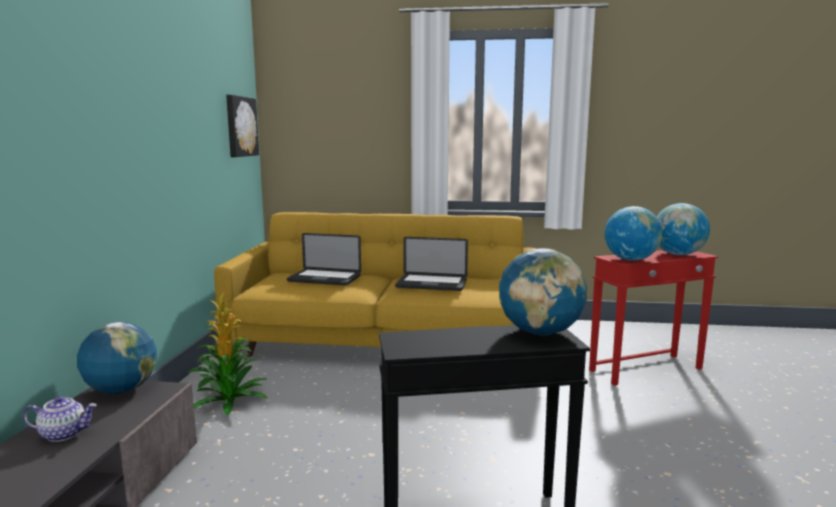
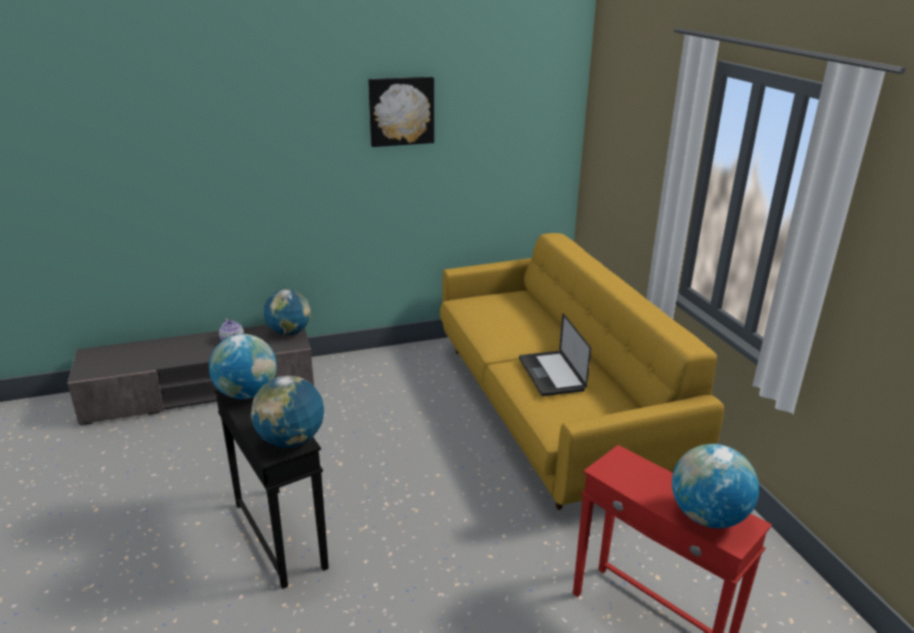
camera: 65 degrees right, 15 degrees up
potted plant [187,291,267,415] -> none
picture [226,95,259,157] -> picture moved to [368,77,434,147]
laptop [287,233,361,286] -> none
globe [604,206,663,261] -> globe moved to [209,334,277,399]

